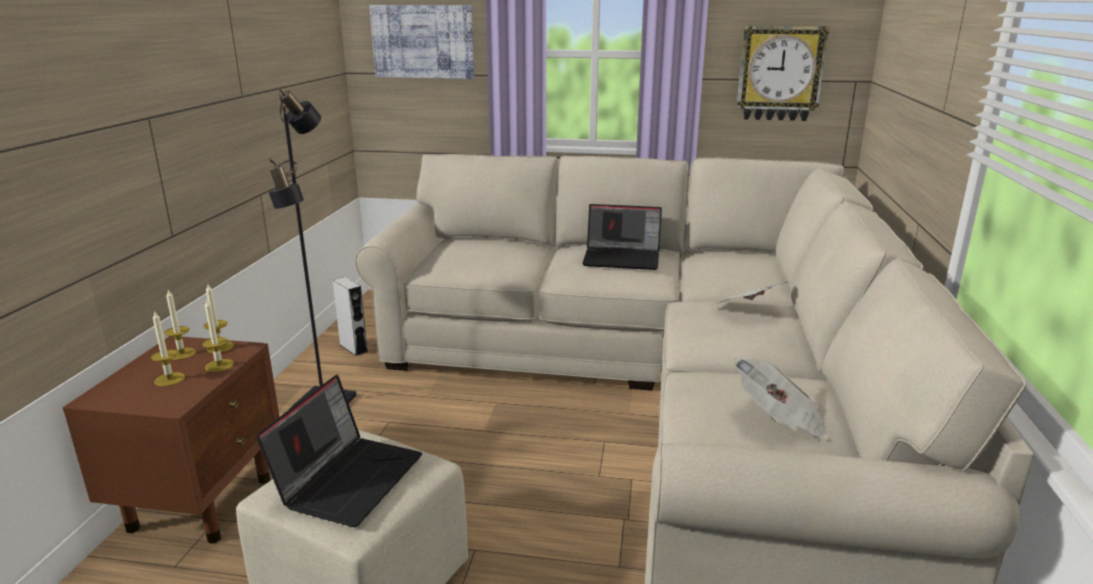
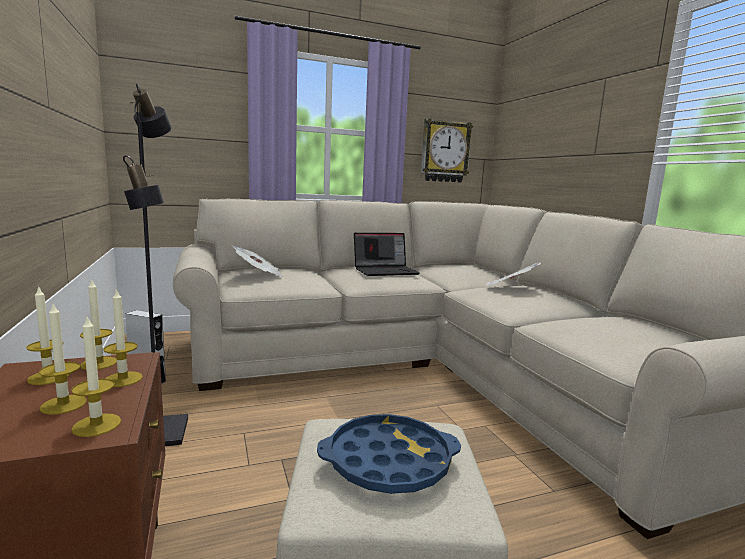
camera: 30 degrees left, 10 degrees down
laptop [256,375,422,527] -> blue tray [317,414,461,494]
picture [369,5,474,79] -> none
newspaper [734,358,830,439] -> newspaper moved to [232,245,283,277]
none -> candle [71,317,121,437]

